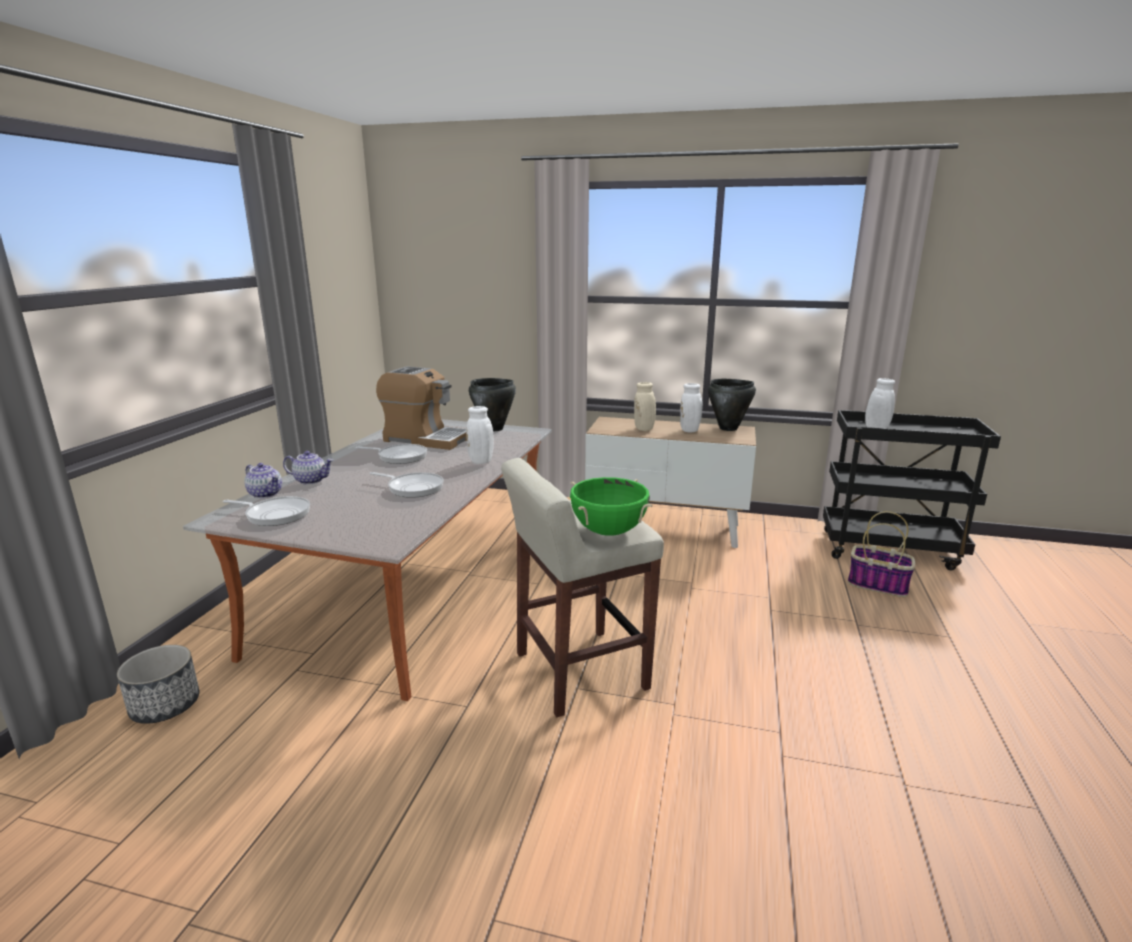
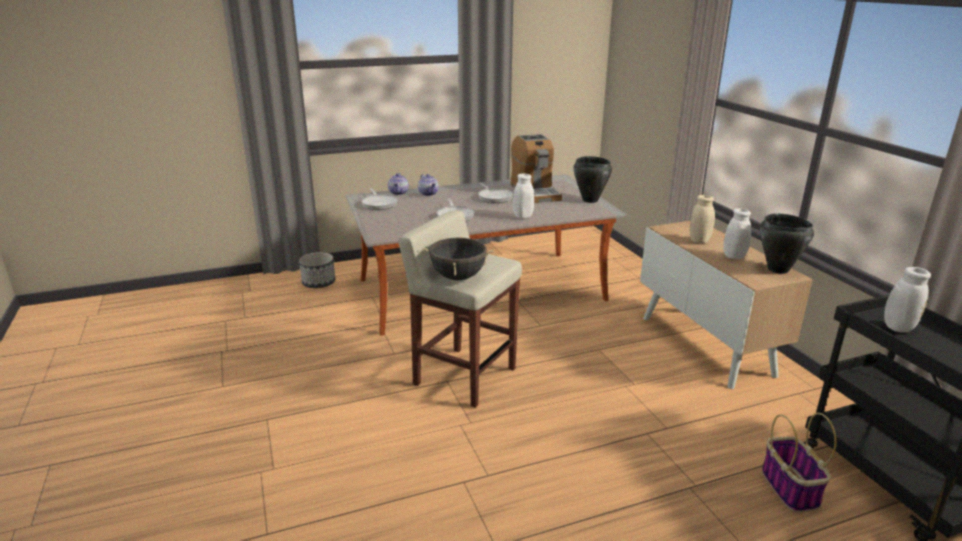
camera: 55 degrees right, 5 degrees up
green cooking pot [570,477,653,536] -> black cooking pot [422,236,494,280]

